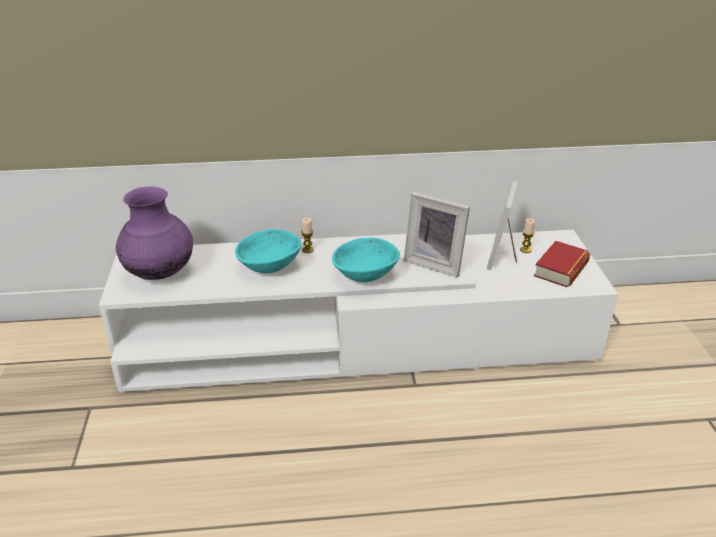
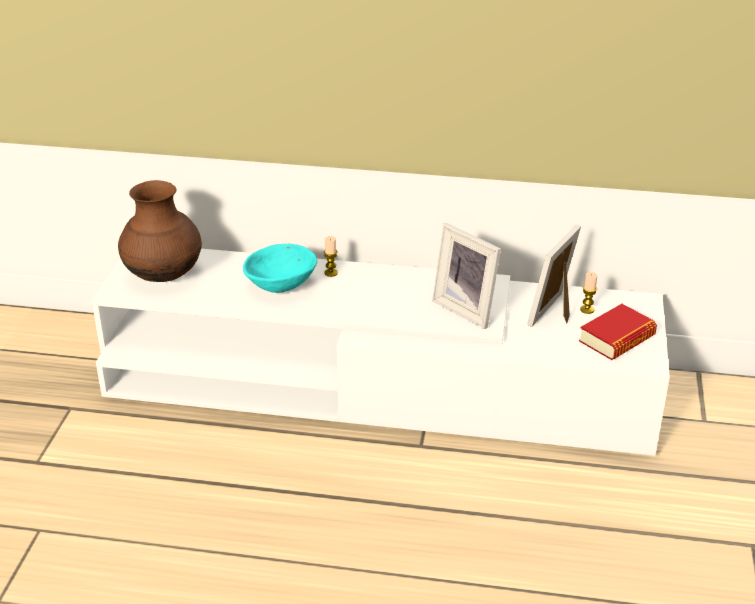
camera: 15 degrees right, 0 degrees up
purple vase [116,186,193,280] -> brown vase [118,180,202,282]
turquoise bowl [332,237,400,282] -> none

